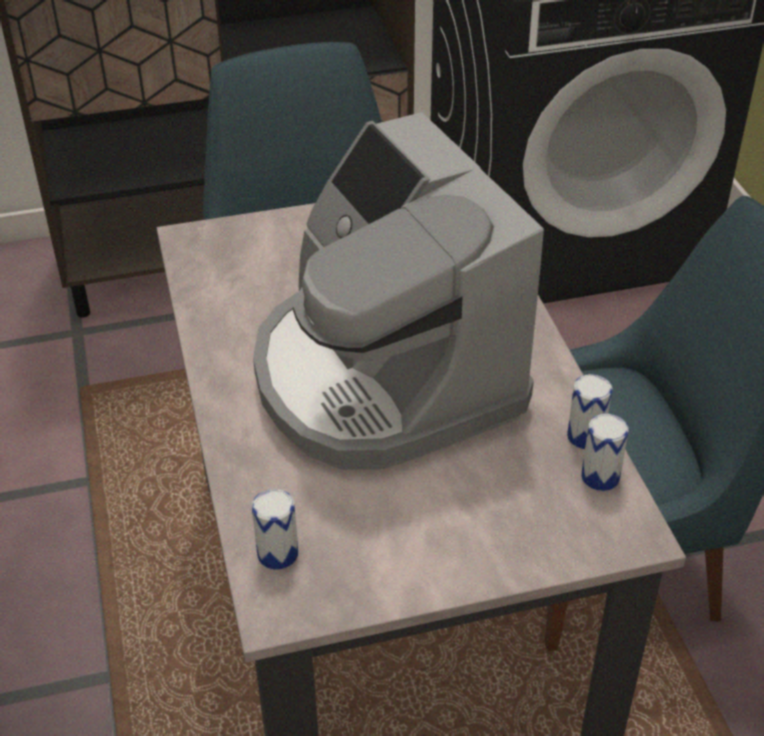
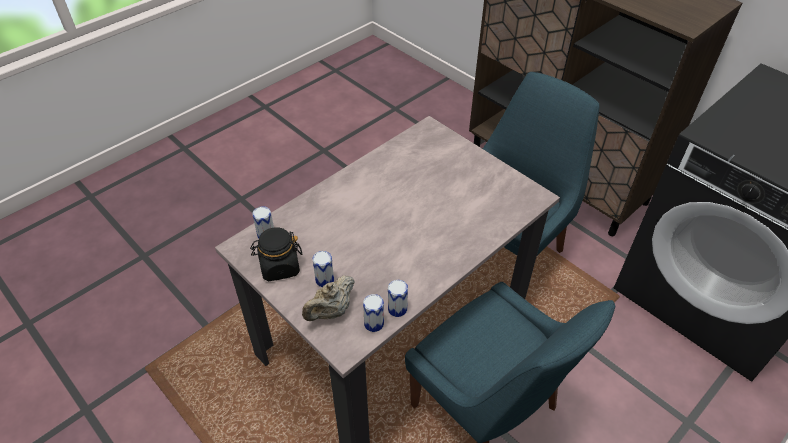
camera: 60 degrees right, 5 degrees up
coffee machine [253,112,544,470] -> none
none -> black jar [250,227,302,281]
none -> beige teapot [302,275,355,321]
none -> can [312,251,334,287]

